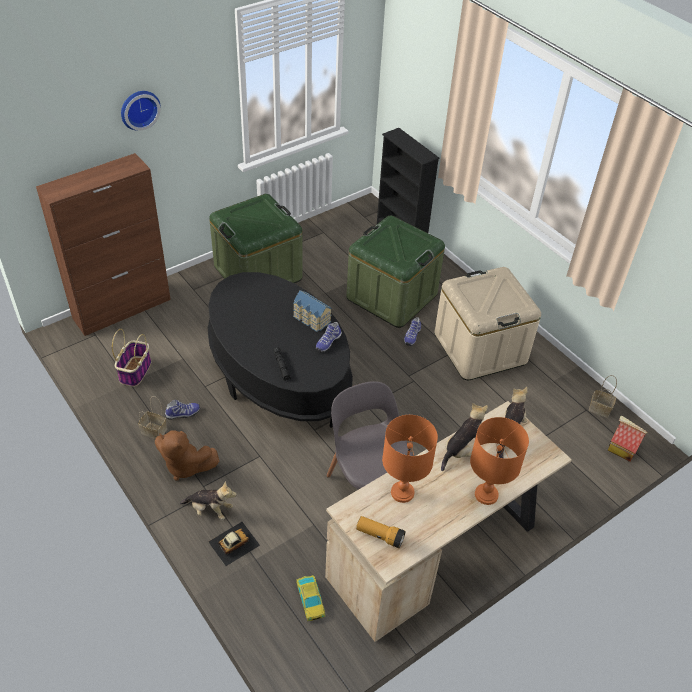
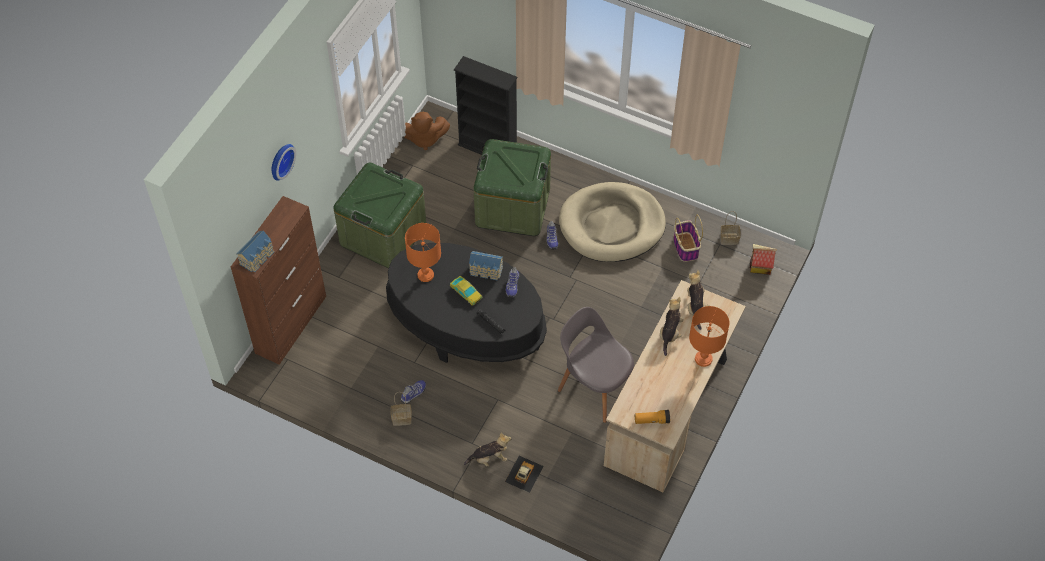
camera: 25 degrees left, 10 degrees up
basket [112,329,151,387] -> basket moved to [673,215,703,262]
brown plush toy [155,430,219,481] -> brown plush toy moved to [404,112,450,150]
toy car [296,575,326,621] -> toy car moved to [450,276,483,306]
orange table lamp [382,415,438,503] -> orange table lamp moved to [405,223,441,282]
beige storage box [434,267,541,380] -> beige dog bed [559,182,666,262]
none -> toy house [237,231,274,272]

